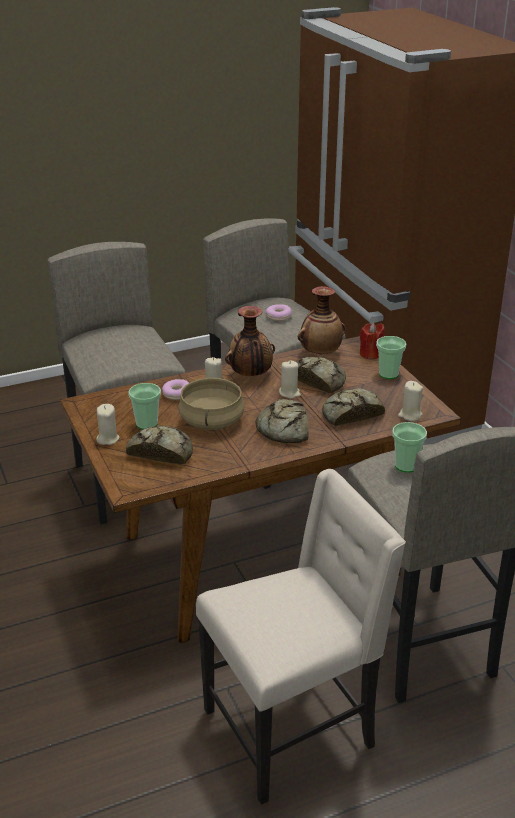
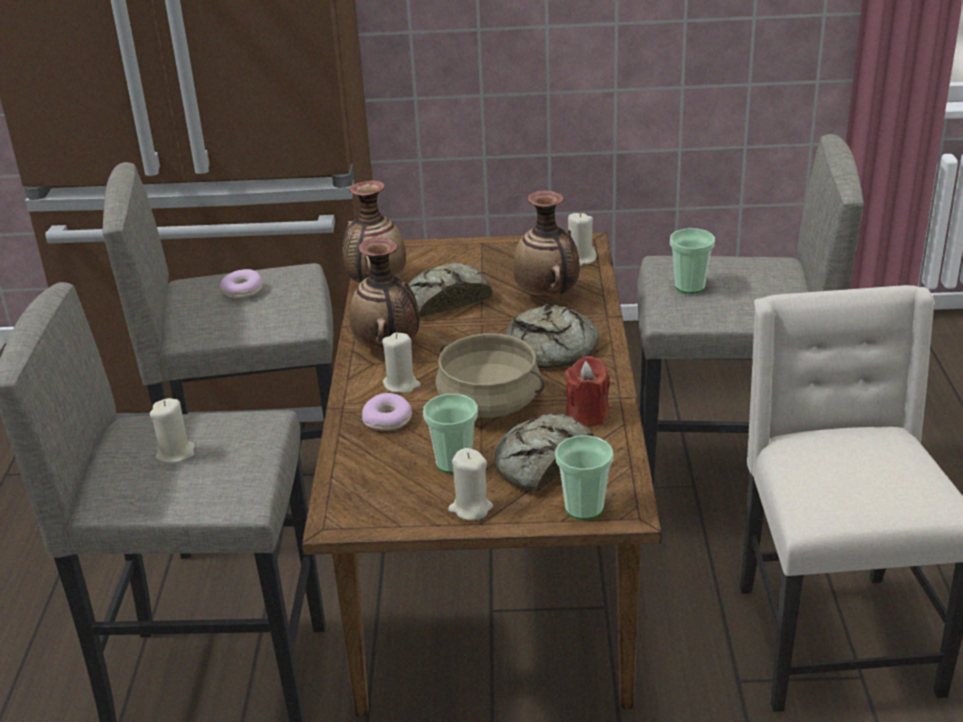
camera: 65 degrees left, 0 degrees up
beige candle [279,360,301,399] -> beige candle moved to [150,398,195,464]
bread [322,388,385,426] -> vase [513,191,580,297]
red candle [360,323,385,359] -> red candle moved to [565,356,610,427]
cup [376,336,406,379] -> cup moved to [555,435,613,520]

